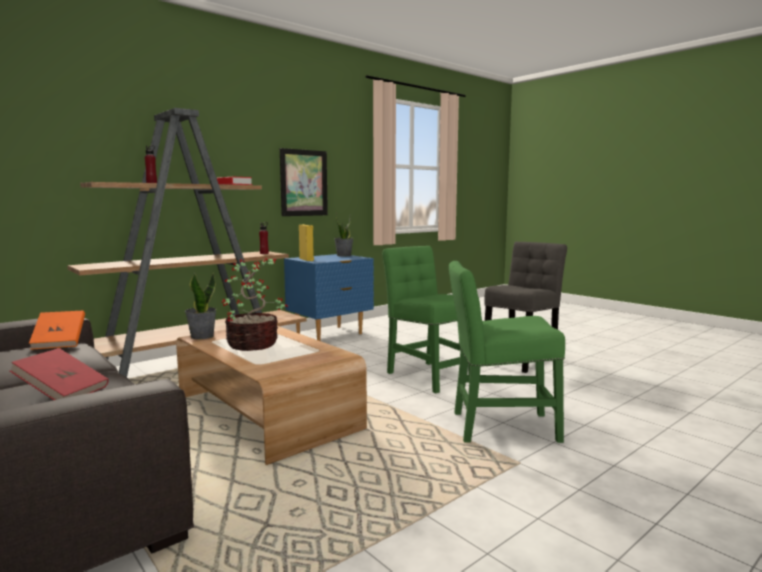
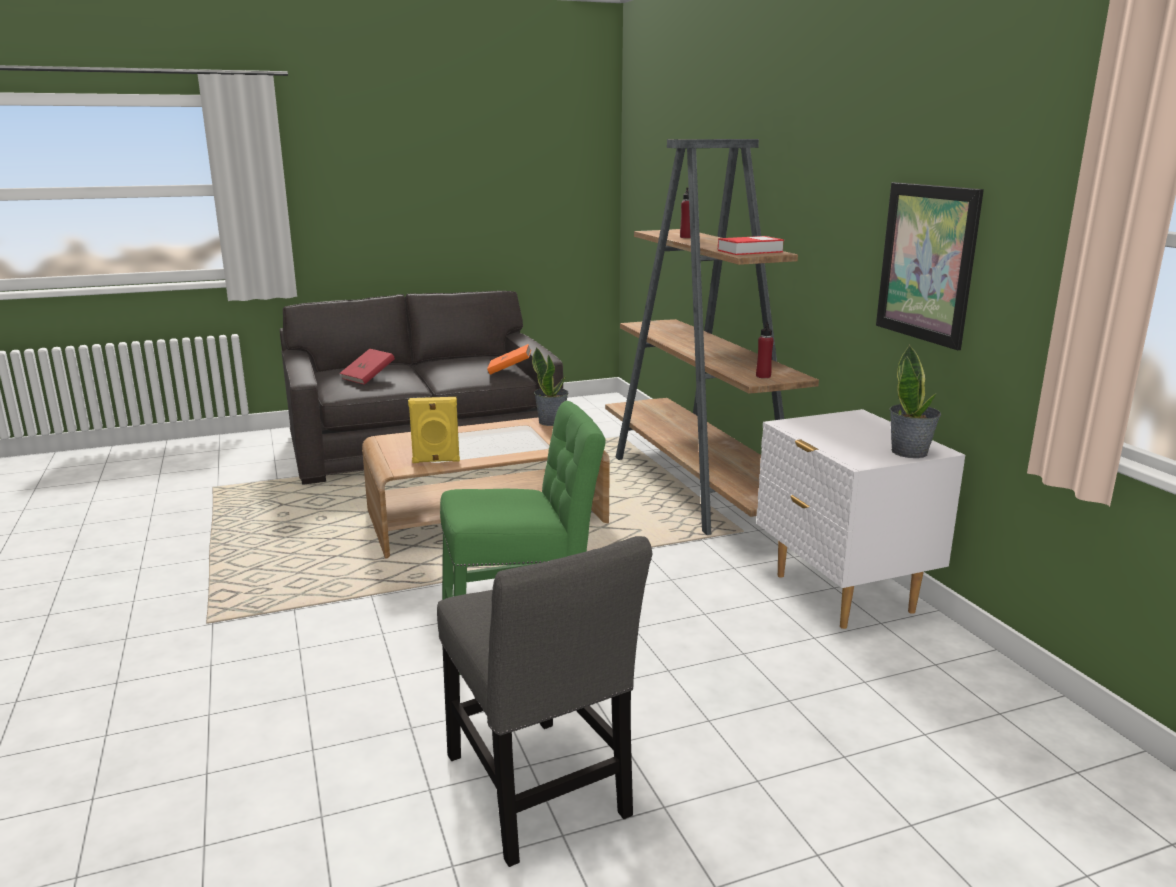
camera: 110 degrees right, 10 degrees up
potted plant [222,258,288,351] -> none
blue nightstand [284,254,374,341] -> white nightstand [756,409,965,629]
yellow speaker [299,224,314,261] -> yellow speaker moved to [408,397,460,463]
green chair [449,261,565,443] -> none

